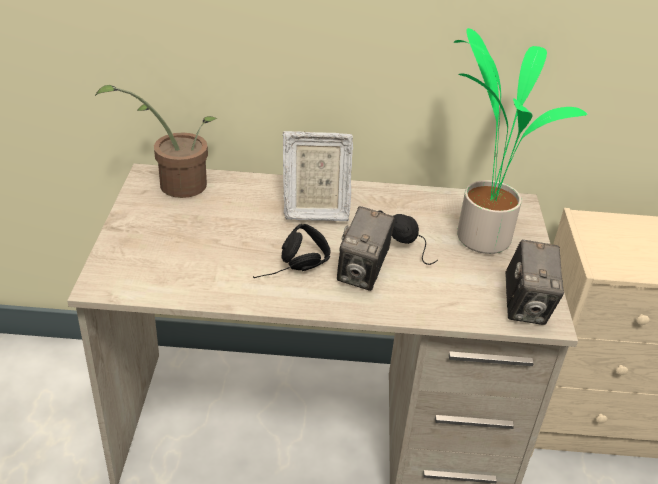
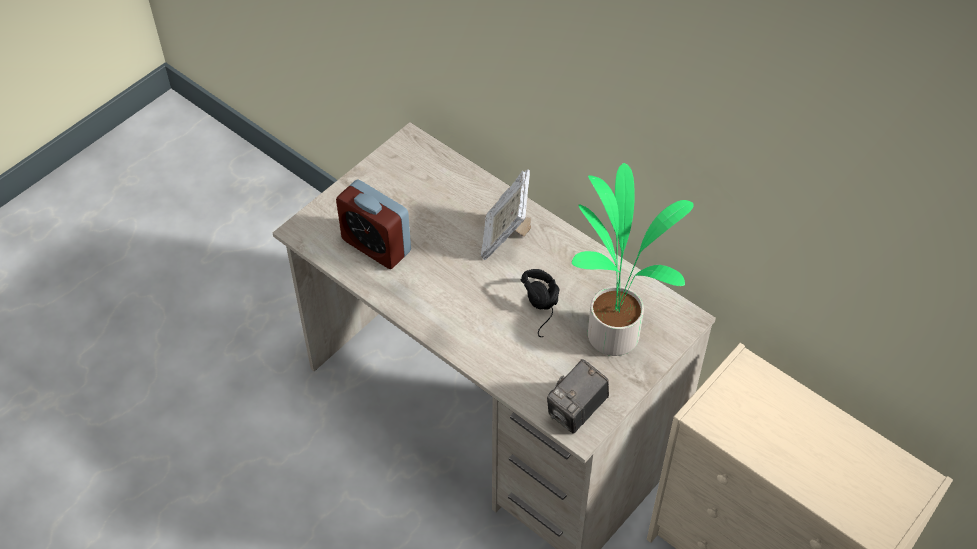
camera: 40 degrees right, 15 degrees up
potted plant [95,85,218,198] -> none
black headphones [253,223,331,278] -> none
picture frame [282,131,353,221] -> picture frame turned 60 degrees clockwise [481,169,531,260]
camera [337,206,395,291] -> none
none -> alarm clock [336,179,411,269]

